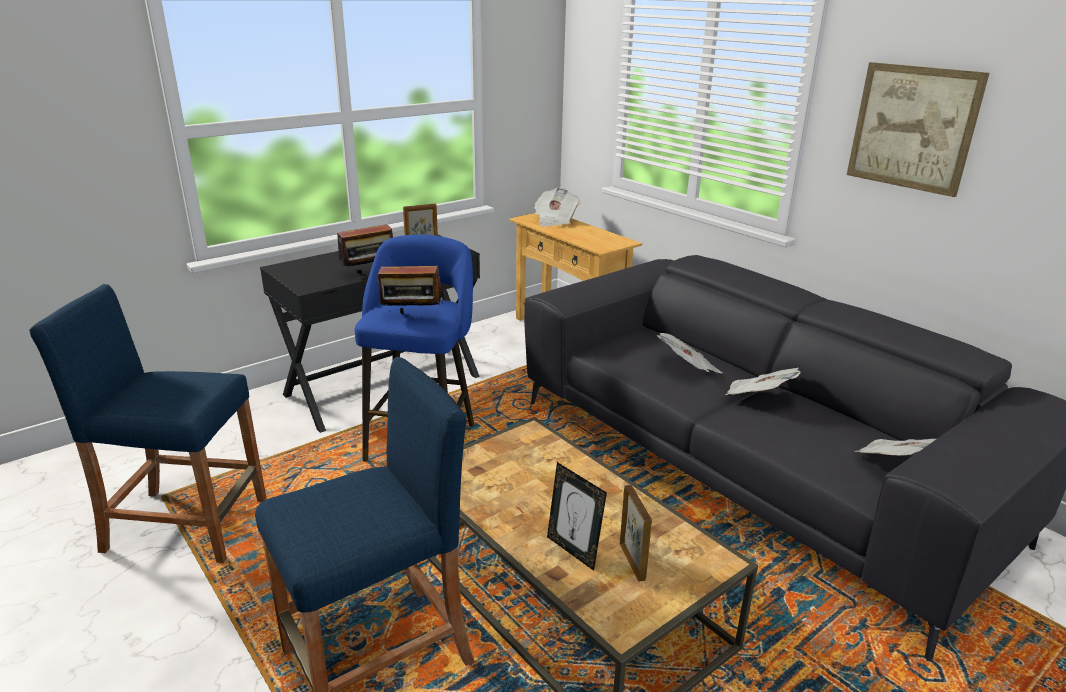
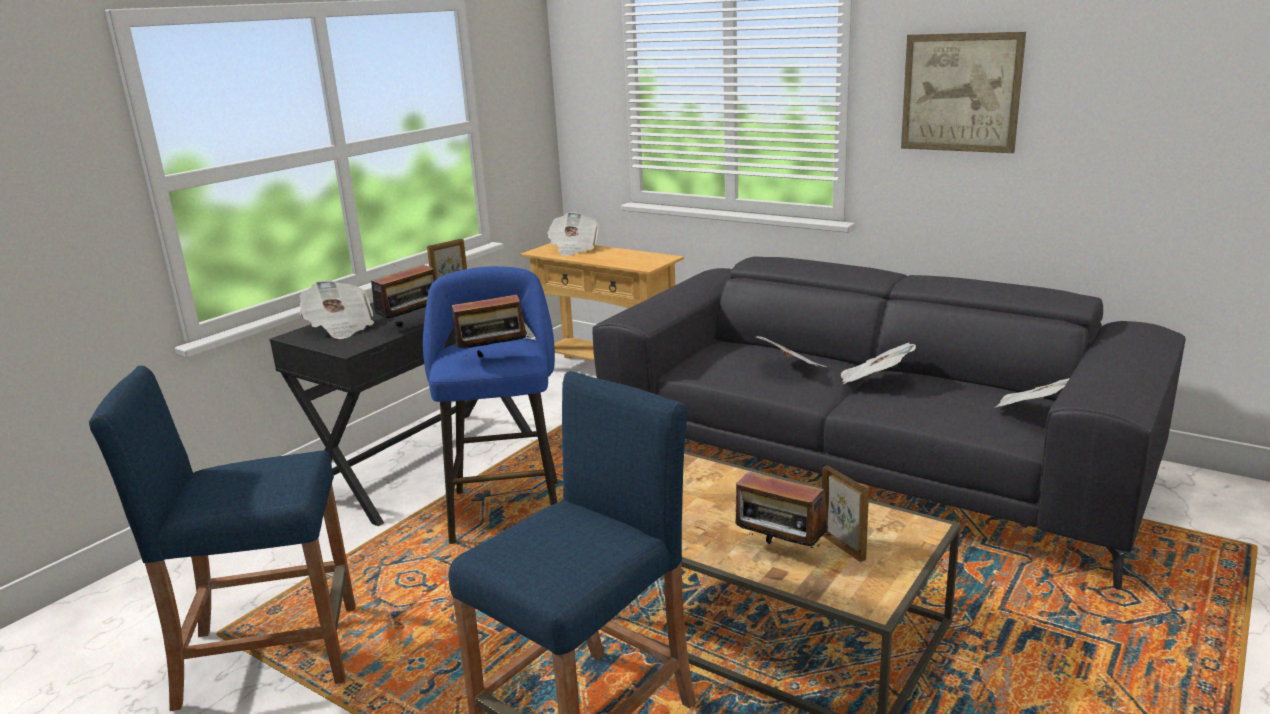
camera: 15 degrees left, 5 degrees down
picture frame [547,462,607,571] -> radio [735,467,828,549]
none -> newspaper [300,280,374,339]

